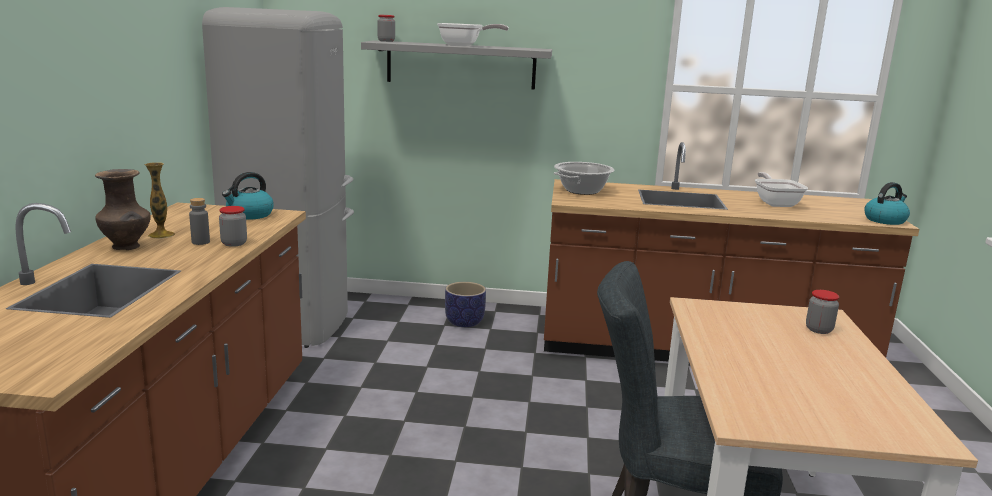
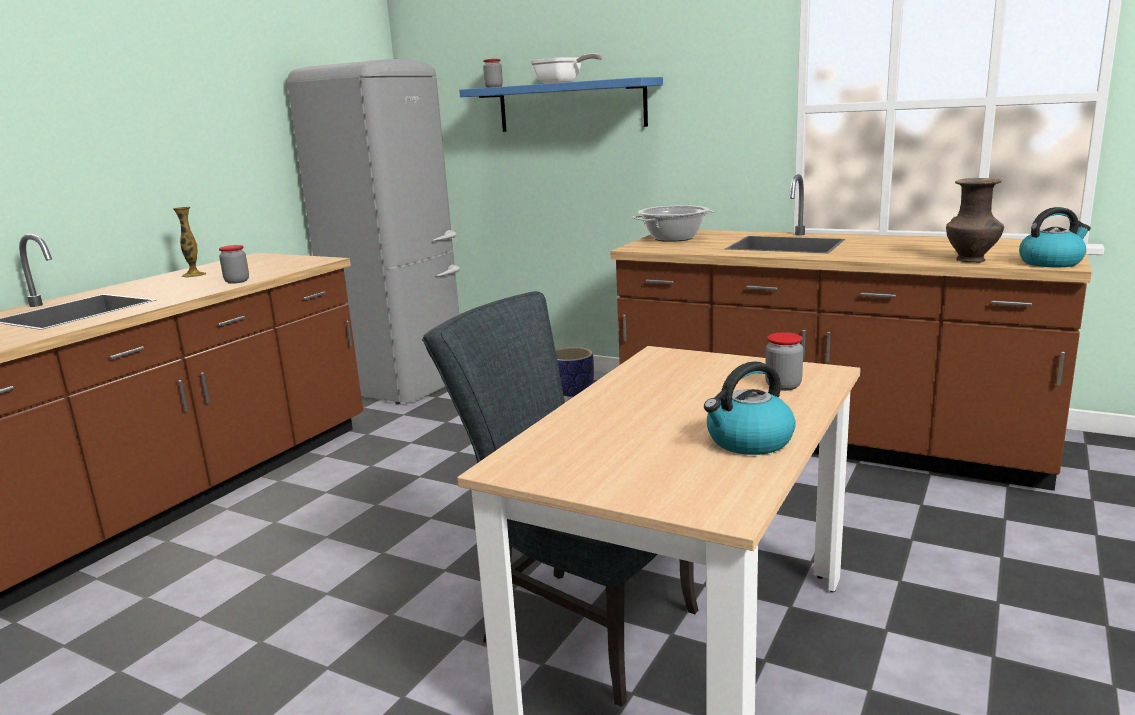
camera: 25 degrees right, 0 degrees up
brown vase [95,169,151,250] -> brown vase moved to [946,178,1004,263]
grey bottle [189,198,210,245] -> none
kettle [222,172,274,220] -> kettle moved to [704,361,796,455]
grey shelf [361,40,552,90] -> blue shelf [459,77,663,132]
frying pan [755,172,808,207] -> none

